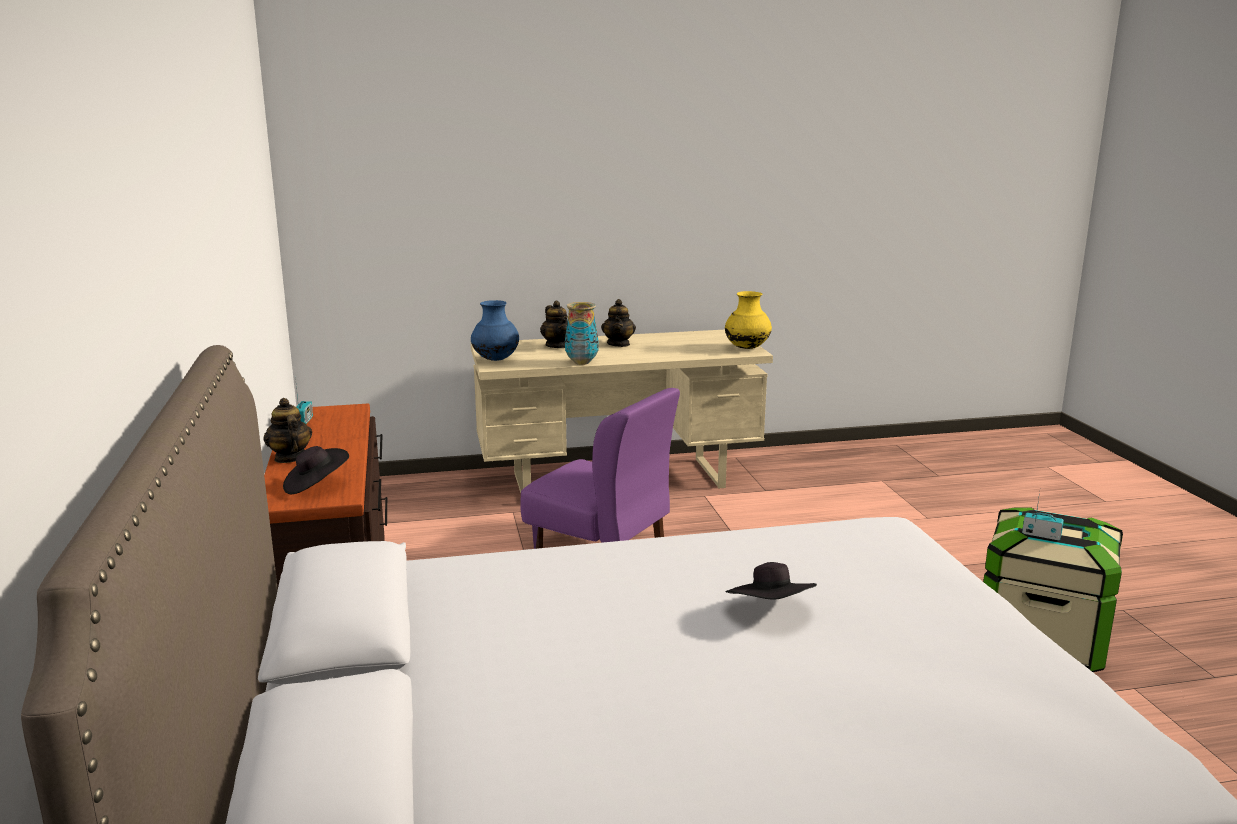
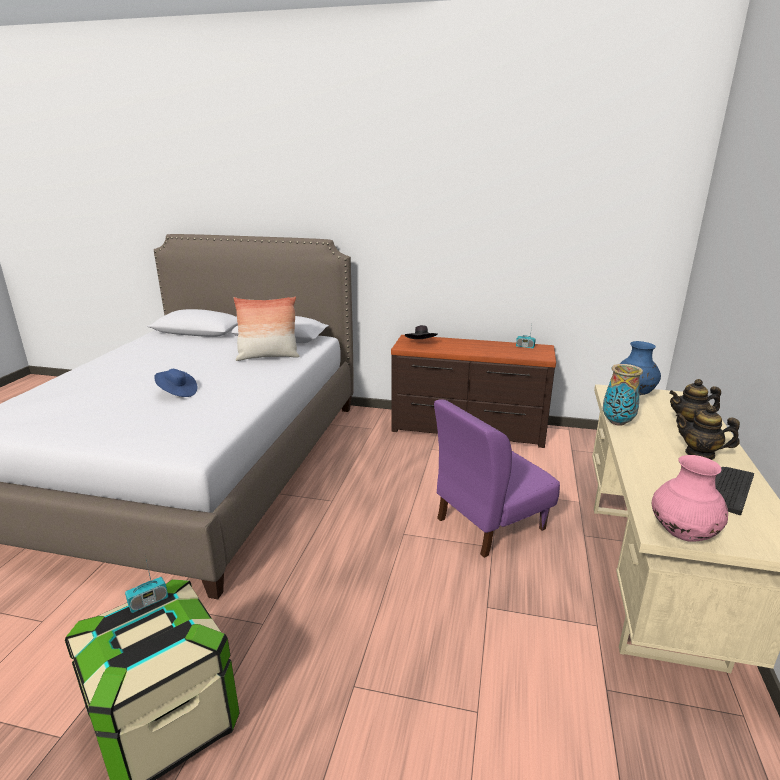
camera: 115 degrees right, 5 degrees up
teapot [263,398,312,463] -> none
yellow vase [725,291,772,349] -> pink vase [652,455,728,542]
black hat [726,562,817,599] -> blue hat [154,369,197,397]
none -> pillow [233,296,299,361]
none -> keyboard [715,467,754,515]

